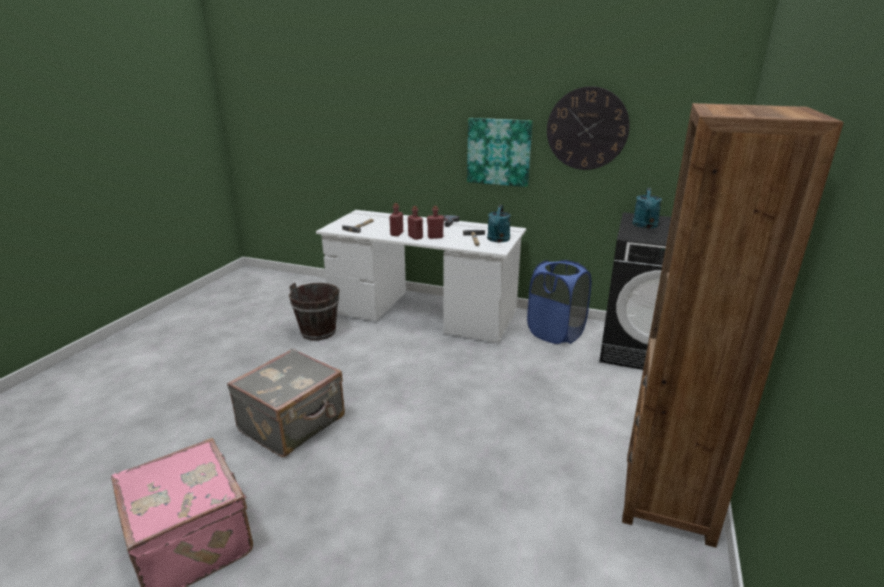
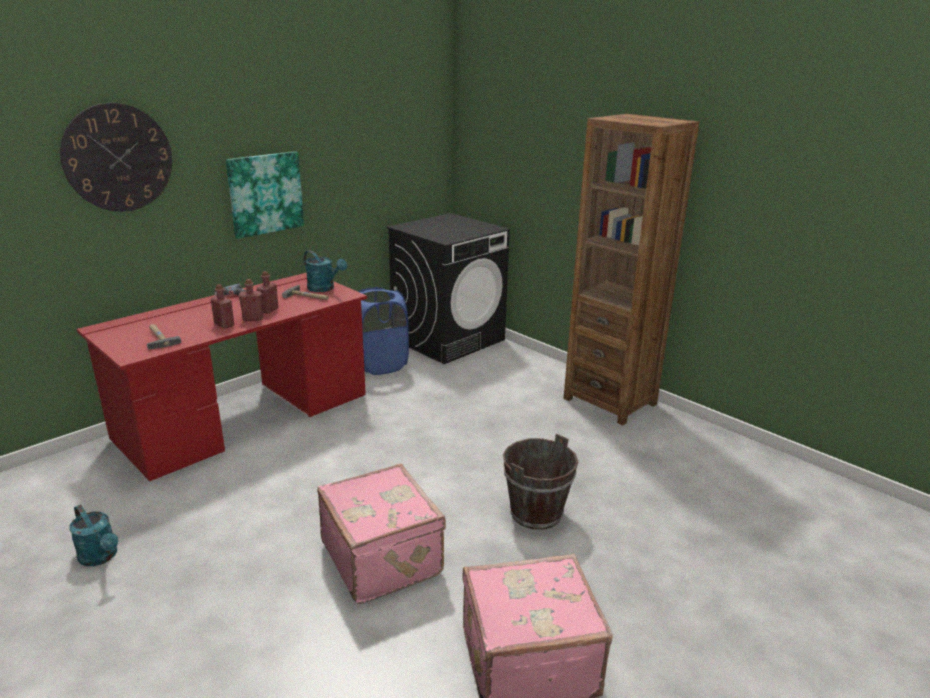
camera: 65 degrees left, 0 degrees up
grey suitcase [227,348,345,457] -> pink suitcase [317,464,446,604]
brown bucket [289,283,340,340] -> brown bucket moved to [503,434,578,530]
white desk [316,210,526,343] -> red desk [77,273,367,481]
wall clock [547,86,630,170] -> wall clock moved to [60,103,172,212]
turquoise watering can [633,188,662,228] -> turquoise watering can moved to [69,505,118,566]

